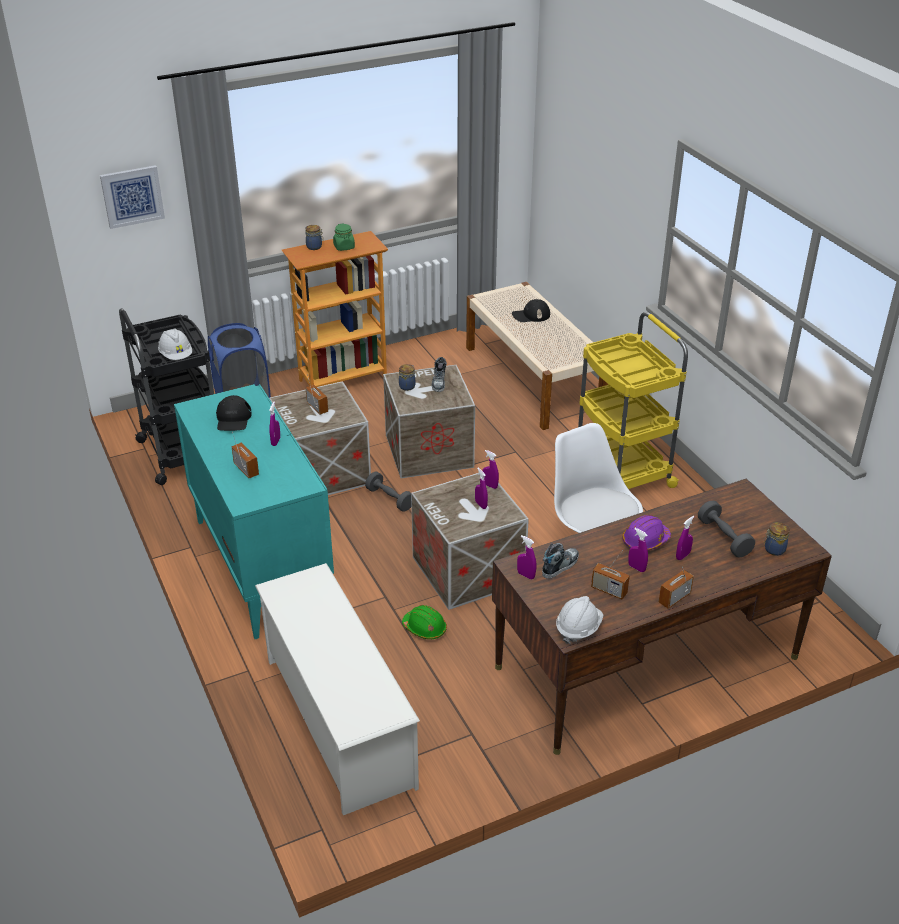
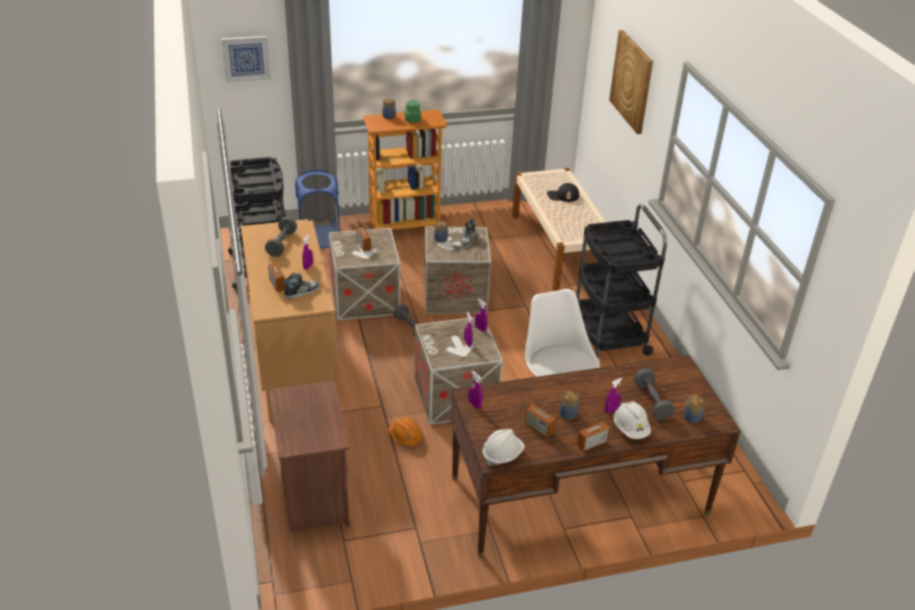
camera: 10 degrees right, 0 degrees up
white hard hat [158,328,192,360] -> white hard hat moved to [613,401,651,439]
turquoise cabinet [174,384,334,639] -> brown cabinet [241,219,339,422]
black cap [216,395,252,431] -> grey dumbbell [265,217,297,257]
white shoe rack [255,563,420,815] -> brown nightstand [269,380,349,532]
green hard hat [402,605,447,639] -> orange hard hat [388,417,423,446]
shoe [542,543,579,579] -> shoe moved to [283,272,320,299]
yellow cart [578,312,688,489] -> black cart [576,204,667,358]
purple hard hat [622,515,671,550] -> none
purple spray bottle [628,528,648,572] -> jar [559,391,579,420]
none -> picture [609,30,653,134]

